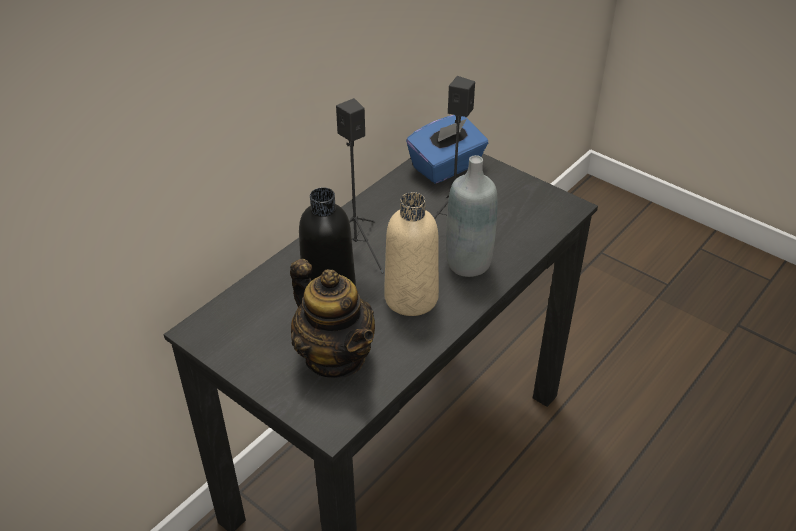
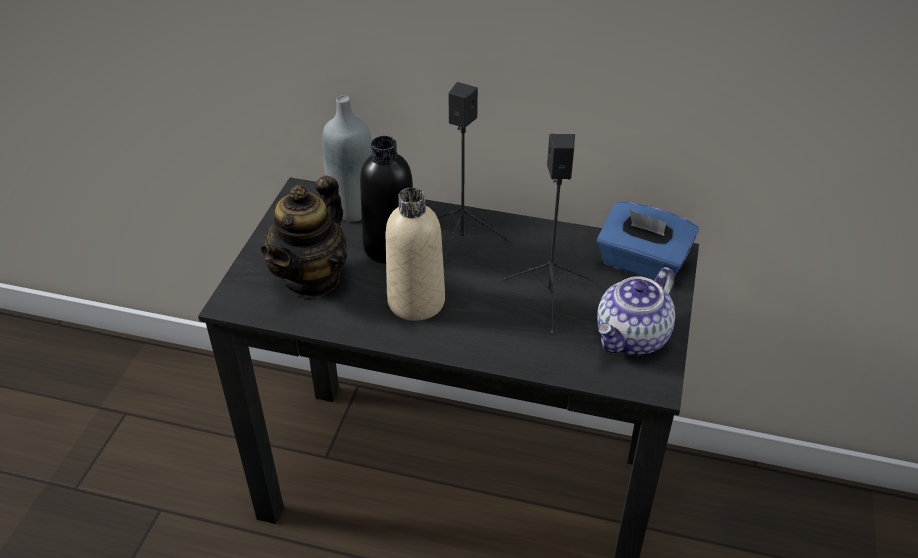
camera: 65 degrees right, 0 degrees up
grey bottle [446,155,498,277] -> grey bottle moved to [322,95,372,222]
none -> teapot [597,267,675,355]

